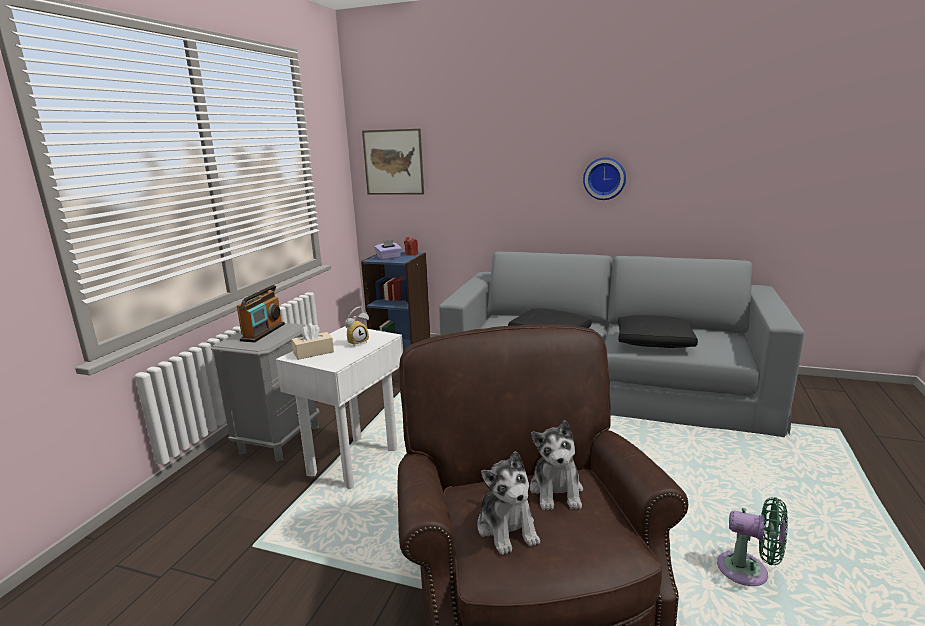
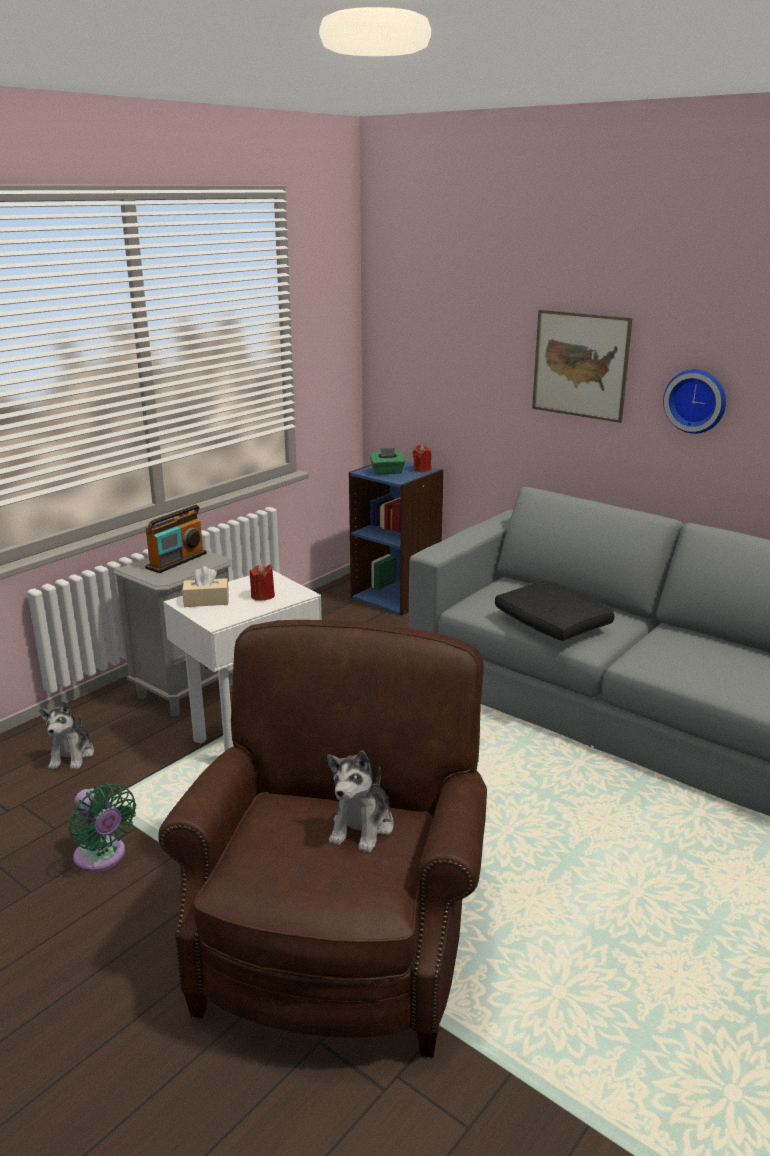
camera: 20 degrees right, 5 degrees up
alarm clock [345,307,369,347] -> red candle [250,563,275,601]
picture [362,129,424,195] -> picture moved to [532,310,632,423]
purple tissue box [374,240,402,260] -> green tissue box [369,448,405,475]
plush toy [477,451,540,555] -> plush toy moved to [39,701,94,769]
black pillow [618,315,698,348] -> none
green fan [717,497,788,586] -> green fan moved to [69,783,136,872]

